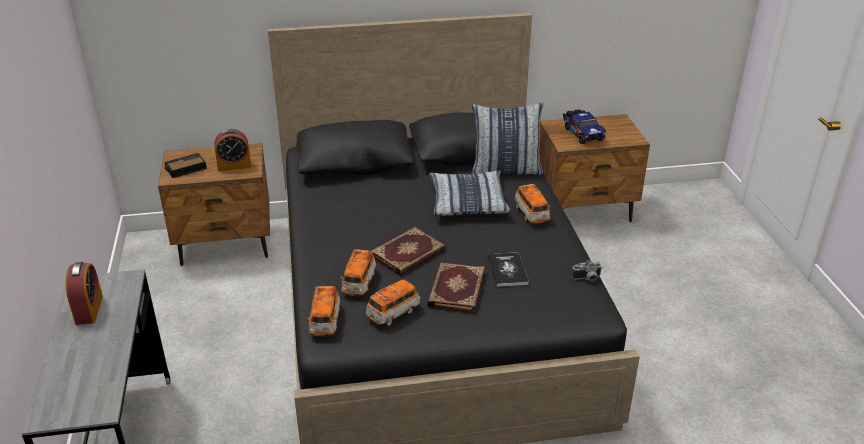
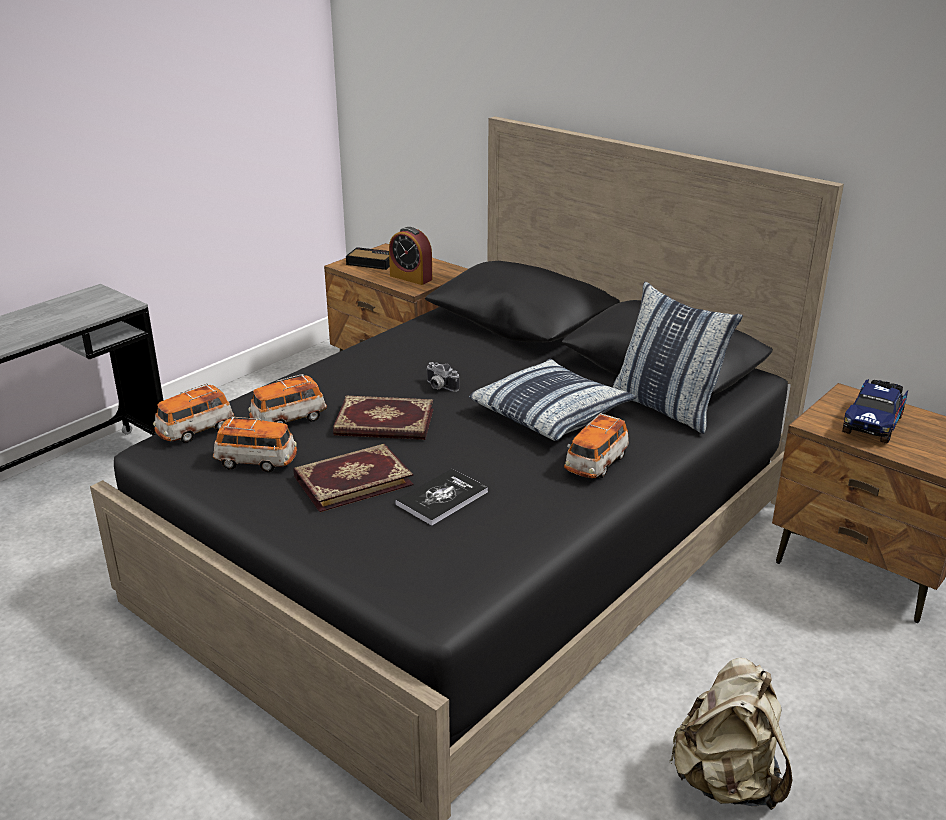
camera: 50 degrees right, 5 degrees down
alarm clock [66,262,103,325] -> none
camera [572,260,602,281] -> camera moved to [426,362,459,392]
none -> beige backpack [670,658,792,810]

